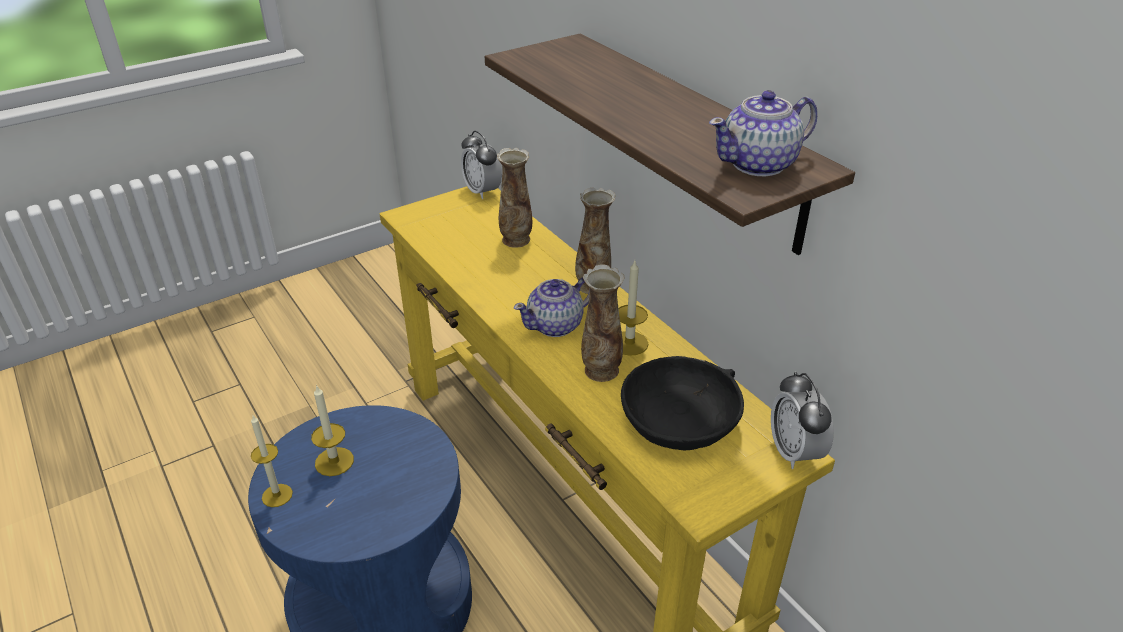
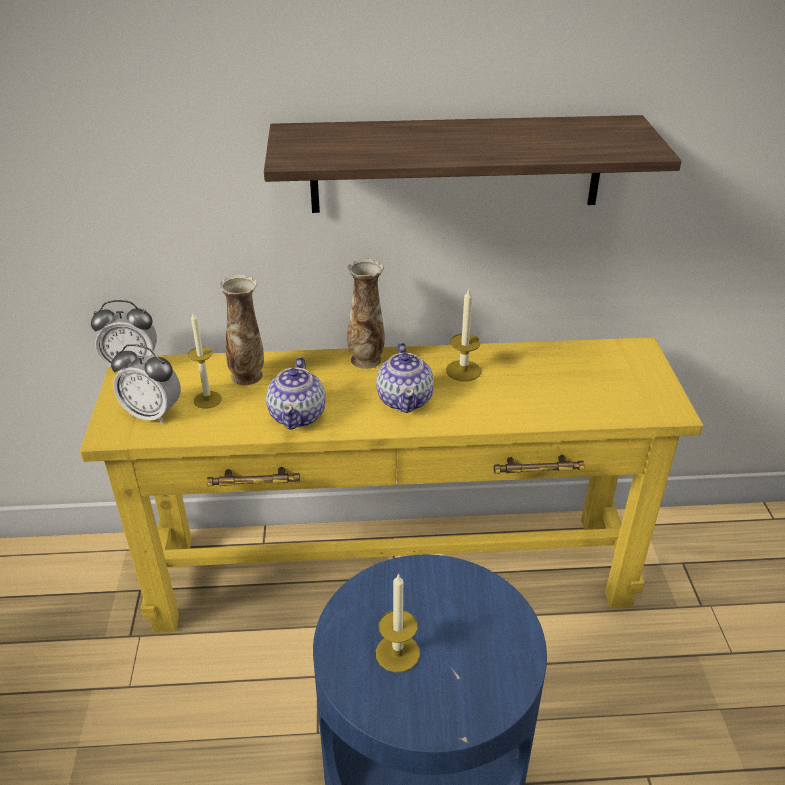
camera: 60 degrees left, 0 degrees up
candle [251,416,293,507] -> candle moved to [188,313,222,408]
vase [581,264,624,382] -> none
black bowl [621,356,744,450] -> none
teapot [709,90,817,176] -> teapot moved to [266,357,326,430]
alarm clock [771,372,834,469] -> alarm clock moved to [111,344,181,424]

